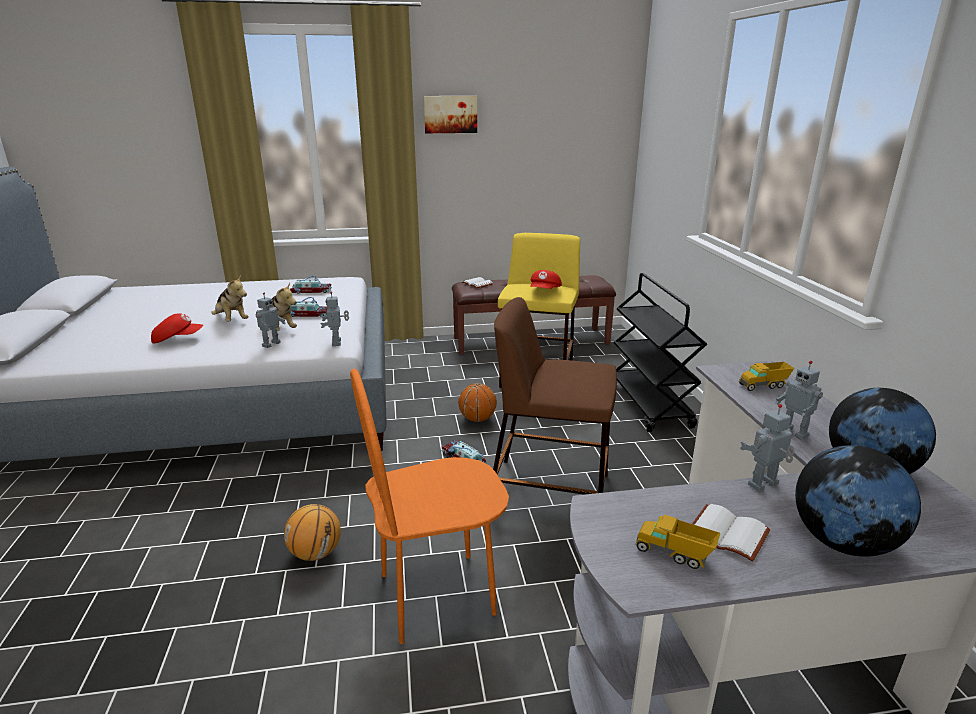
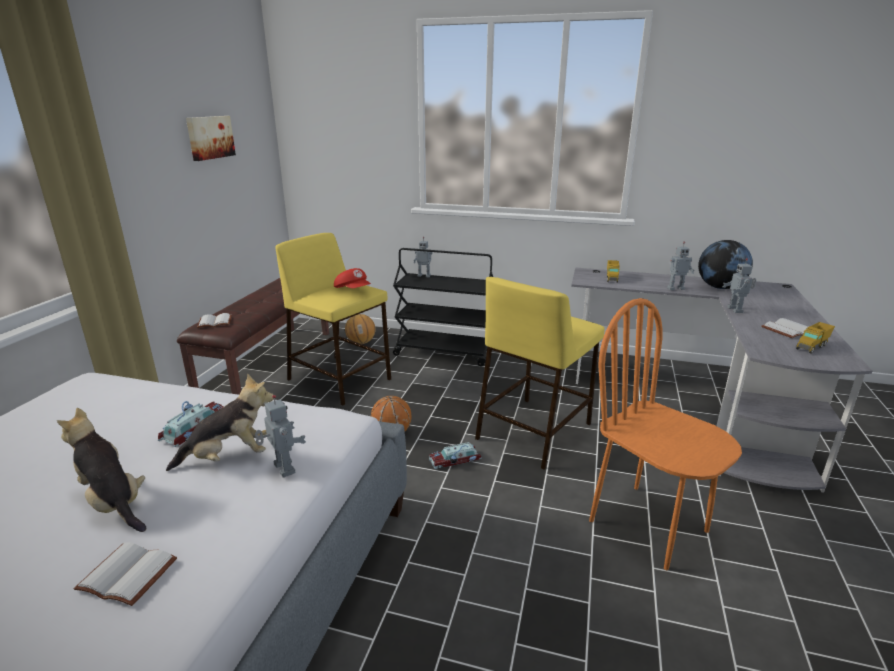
camera: 65 degrees left, 0 degrees up
red cap [151,313,203,343] -> white book [74,542,177,606]
plush toy [211,275,248,322] -> plush toy turned 120 degrees counterclockwise [57,408,146,532]
basketball [284,504,341,561] -> basketball moved to [345,314,376,344]
toy car [290,276,332,294] -> none
toy robot [321,292,349,346] -> toy robot moved to [414,237,433,277]
orange chair [350,369,509,644] -> orange chair turned 135 degrees clockwise [589,298,742,570]
picture [423,96,477,133] -> picture moved to [186,116,236,161]
brown stool [493,297,617,495] -> yellow stool [475,277,604,469]
globe [795,445,921,557] -> none

